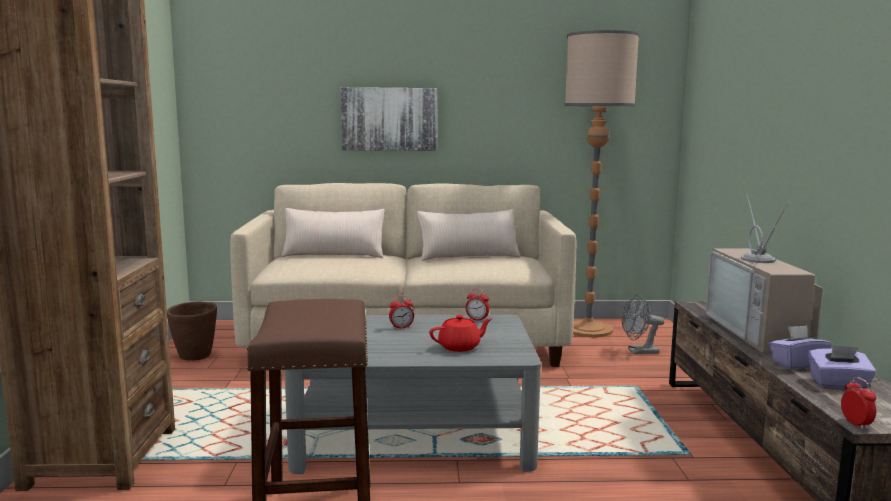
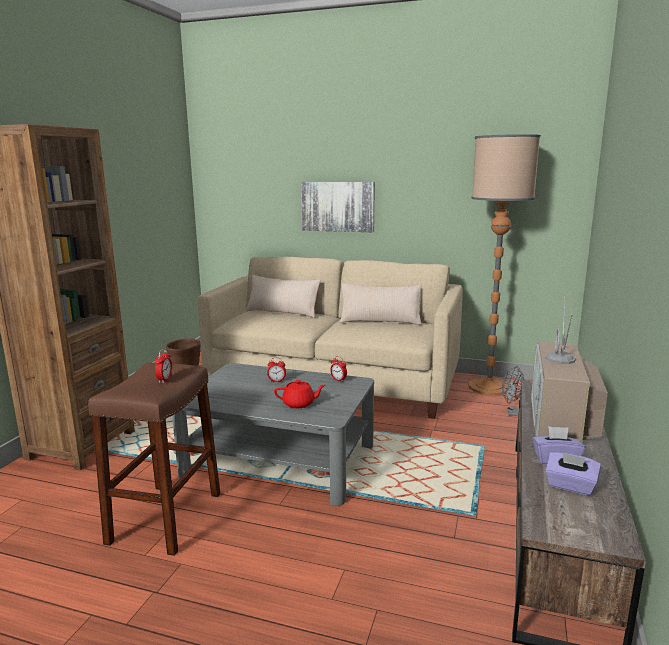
camera: 20 degrees right, 5 degrees up
alarm clock [841,377,876,430] -> alarm clock moved to [155,349,172,383]

